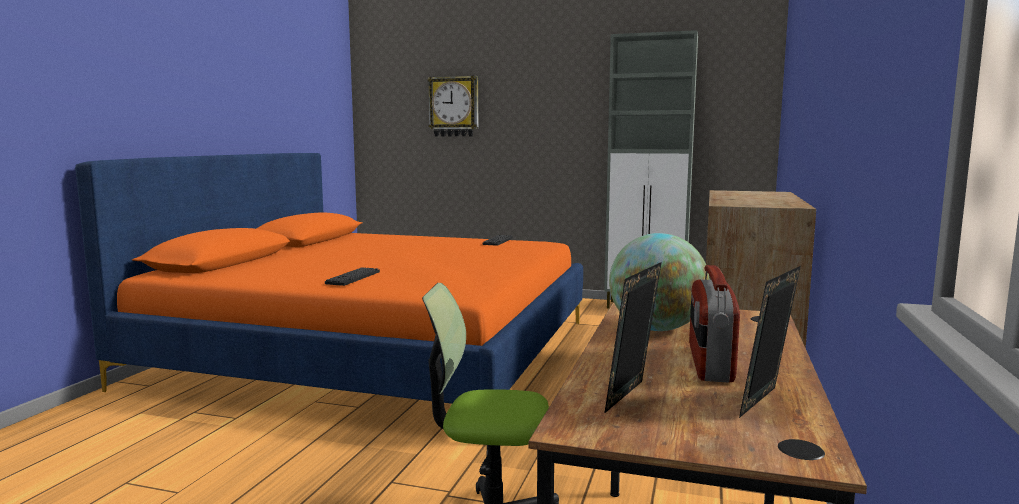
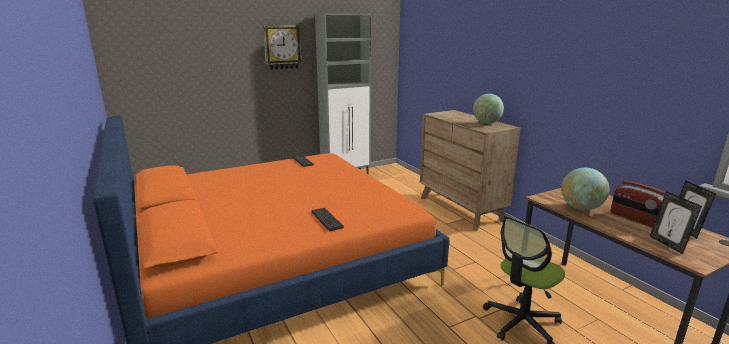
camera: 45 degrees left, 10 degrees up
wall clock [428,76,479,136] -> wall clock moved to [263,25,302,70]
none -> globe [473,94,504,124]

